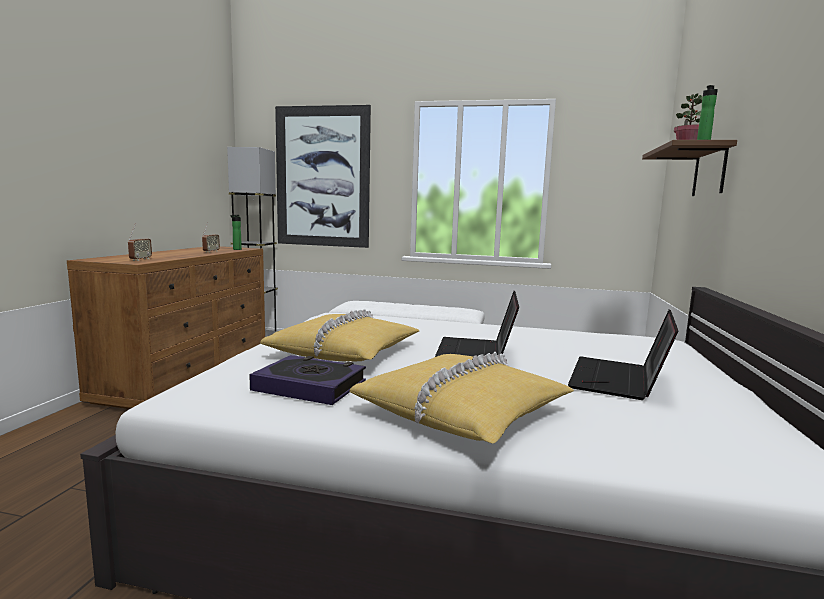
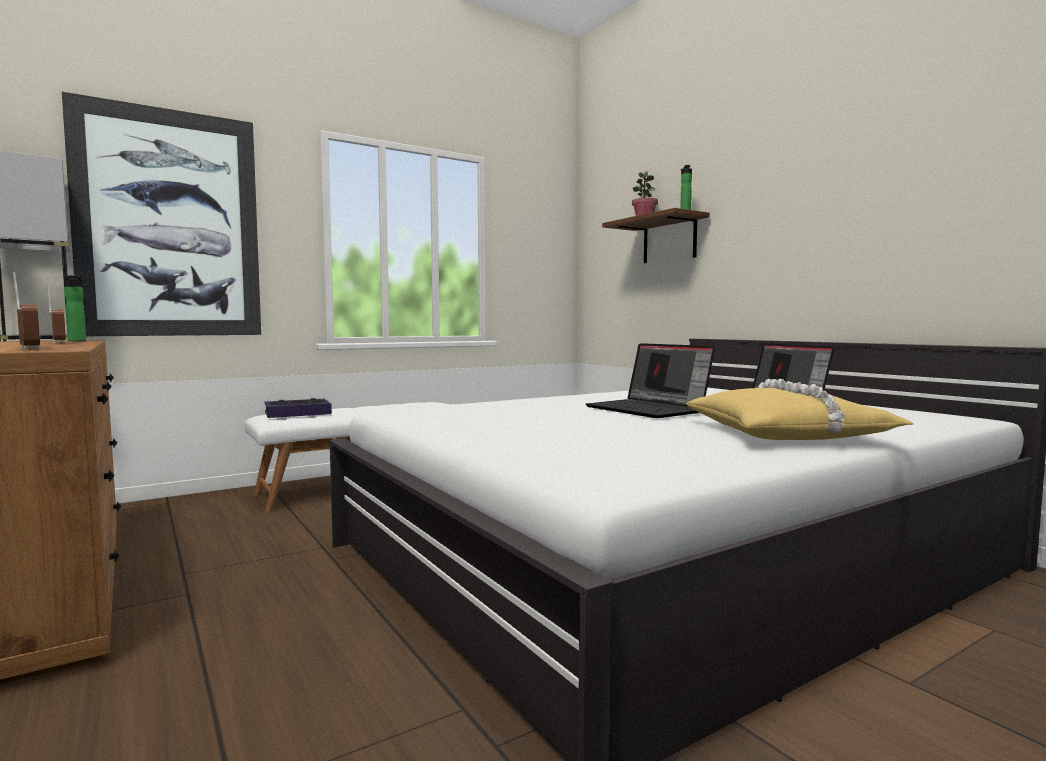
camera: 45 degrees left, 5 degrees down
book [249,355,366,405] -> book moved to [265,398,332,418]
yellow pillow [260,309,419,361] -> none

